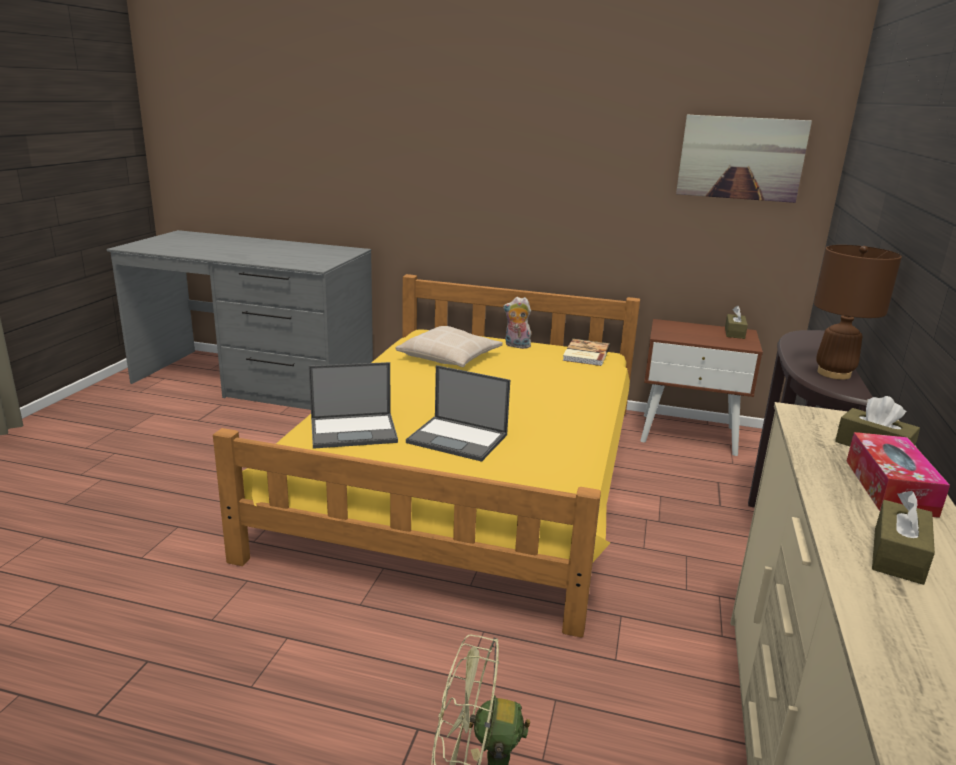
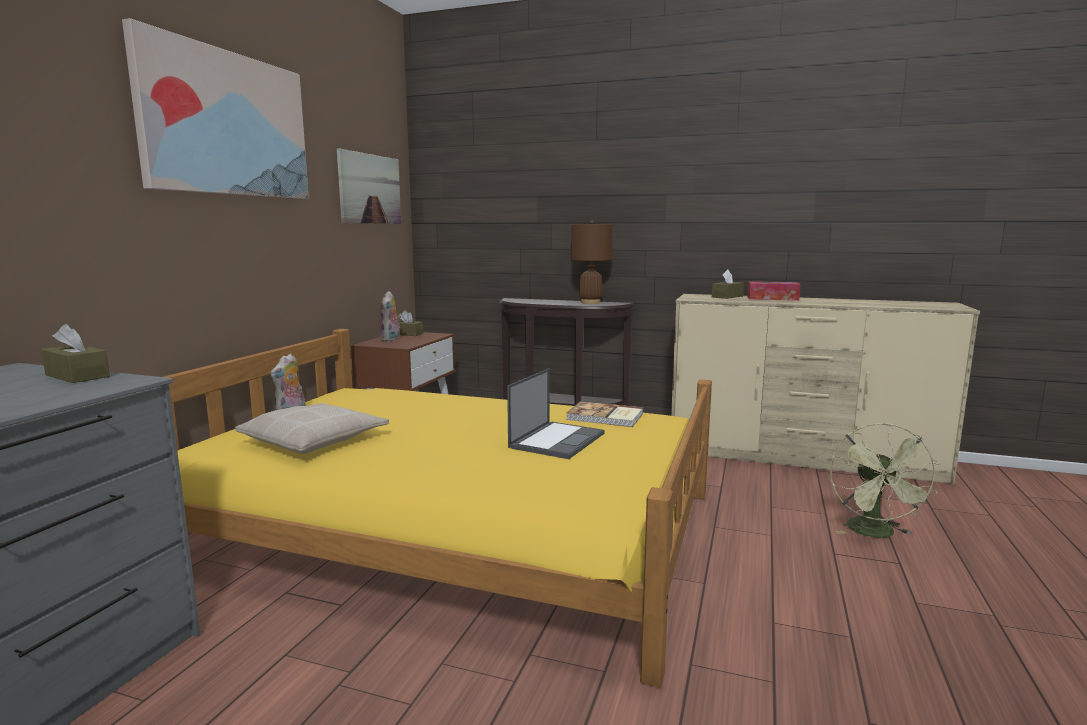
camera: 85 degrees left, 10 degrees down
laptop [309,362,398,449] -> none
book [562,339,610,366] -> book moved to [566,401,643,427]
brown tissue box [872,491,935,585] -> brown tissue box moved to [41,324,110,383]
none -> picture [122,18,309,199]
none -> plush toy [380,291,401,342]

